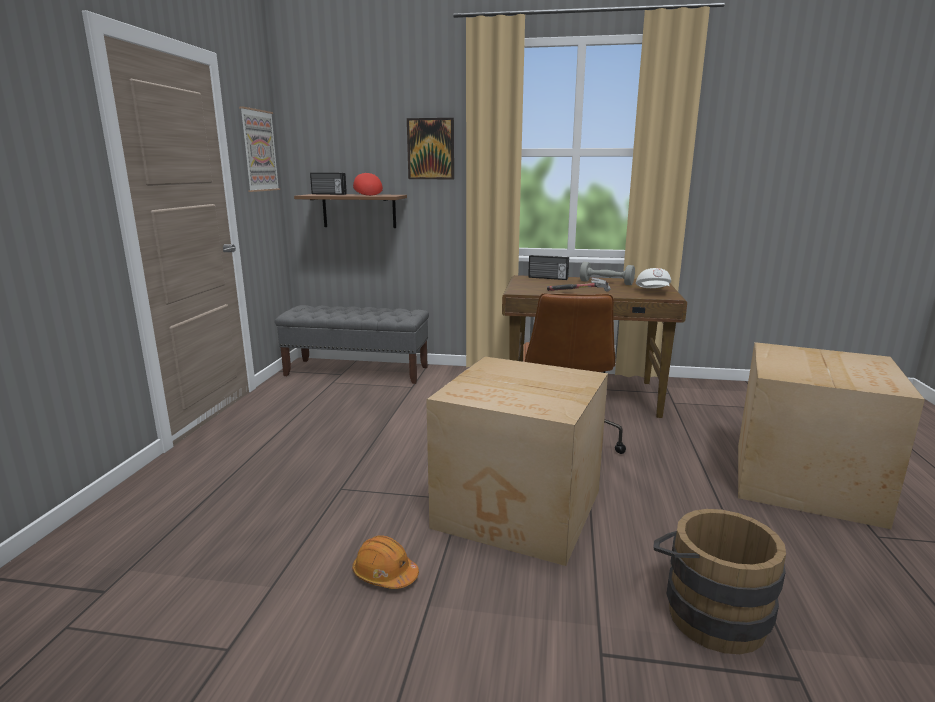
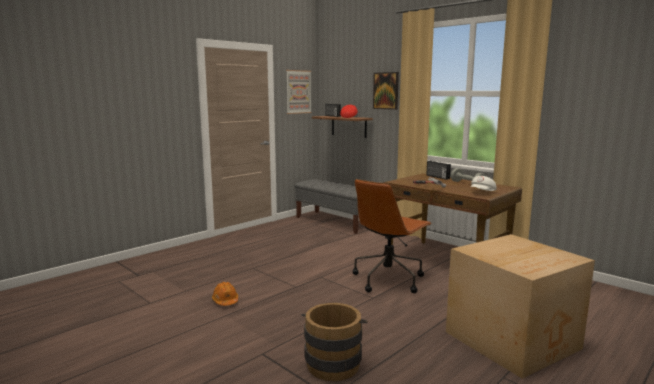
camera: 35 degrees right, 5 degrees down
cardboard box [426,356,608,566] -> none

